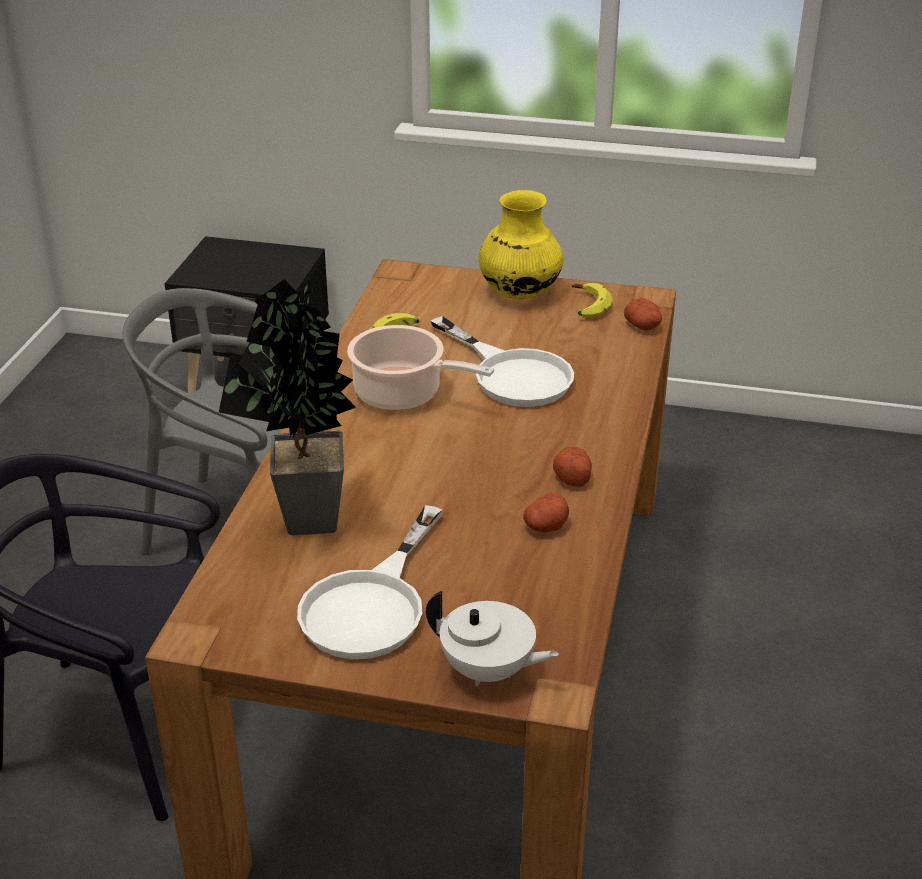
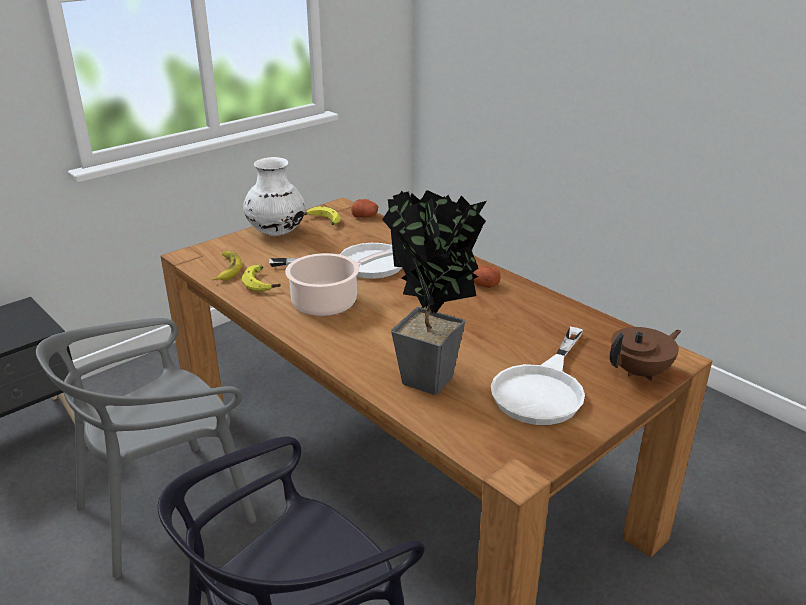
camera: 55 degrees left, 5 degrees down
white frying pan [297,505,442,659] -> white frying pan turned 60 degrees clockwise [491,327,585,425]
white teapot [426,591,559,686] -> brown teapot [610,327,681,381]
yellow vase [479,190,563,299] -> white vase [243,157,305,236]
potato [523,492,569,532] -> none
none -> banana [212,251,242,281]

